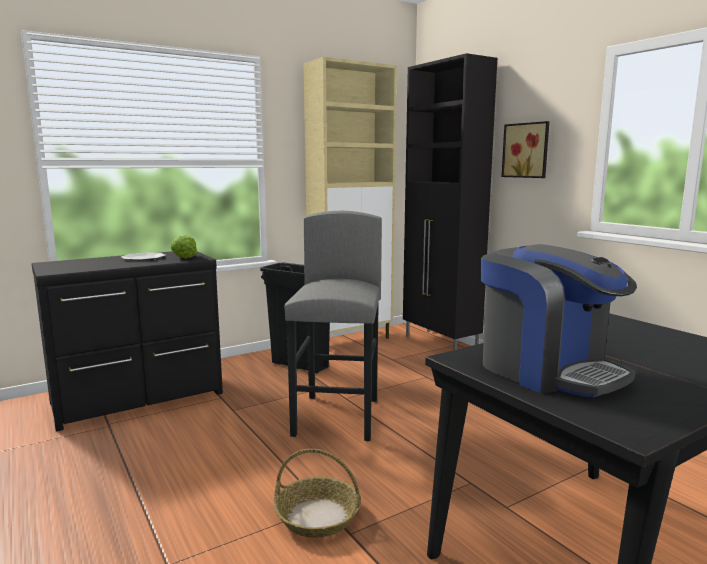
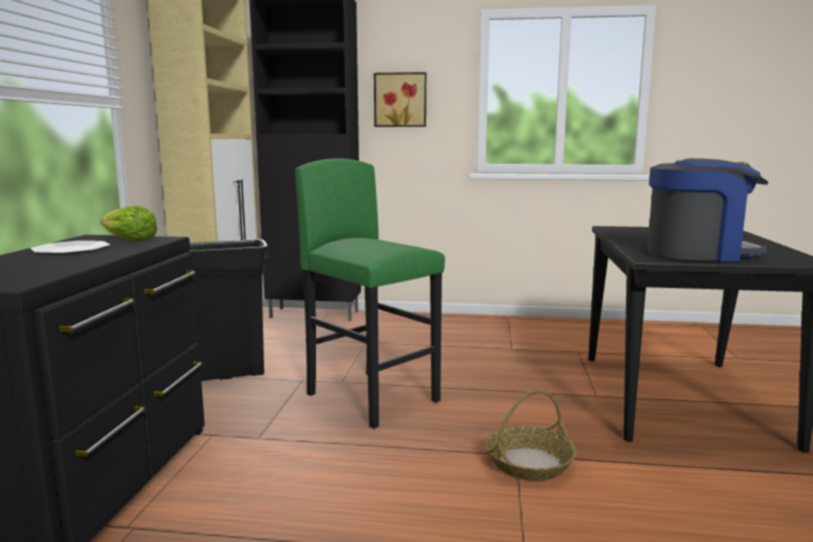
camera: 50 degrees left, 0 degrees up
grey stool [284,211,382,441] -> green stool [295,158,445,428]

